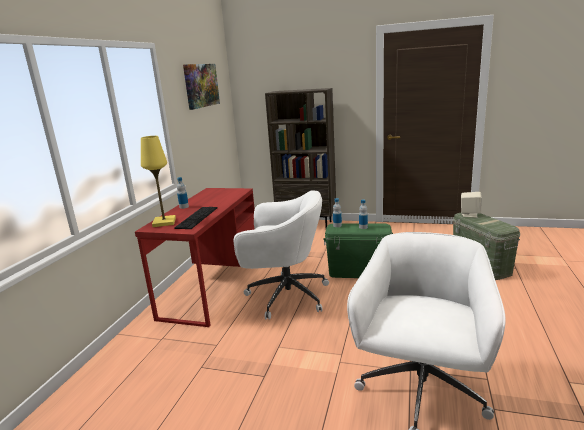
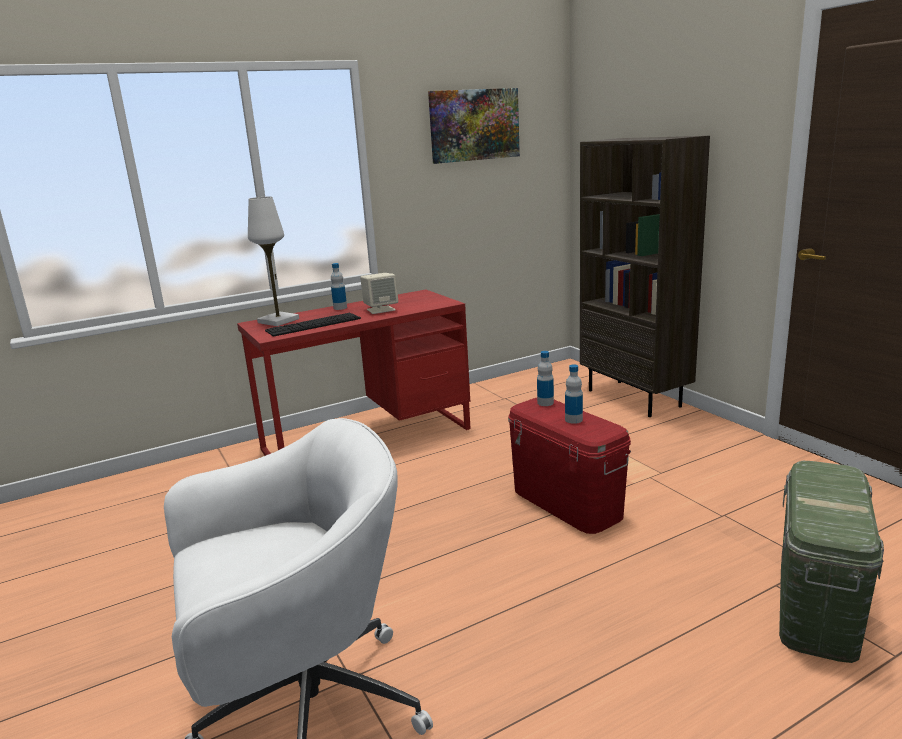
camera: 45 degrees right, 0 degrees up
yellow table lamp [141,136,176,227] -> white table lamp [248,197,299,326]
white office chair [234,190,329,320] -> none
green storage box [324,223,393,278] -> red storage box [508,398,631,534]
beige speaker [461,192,482,218] -> beige speaker moved to [360,273,398,314]

